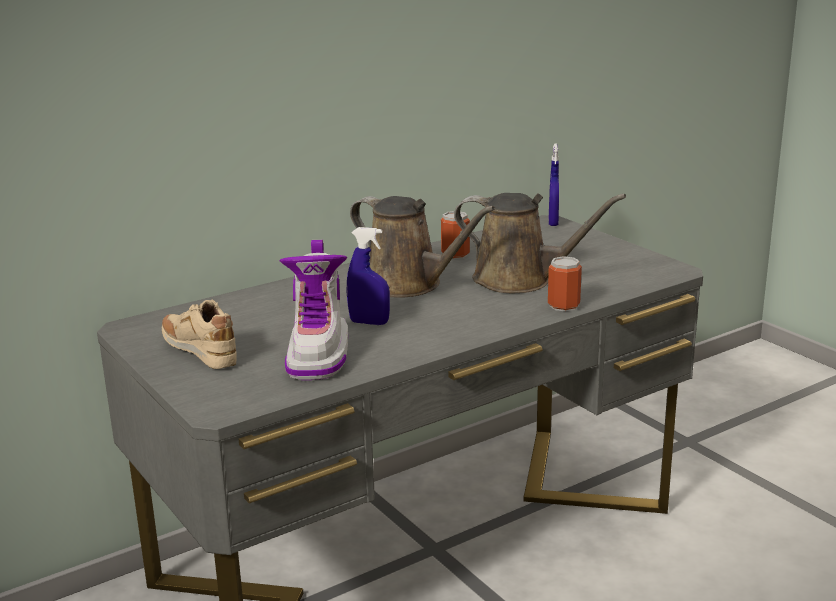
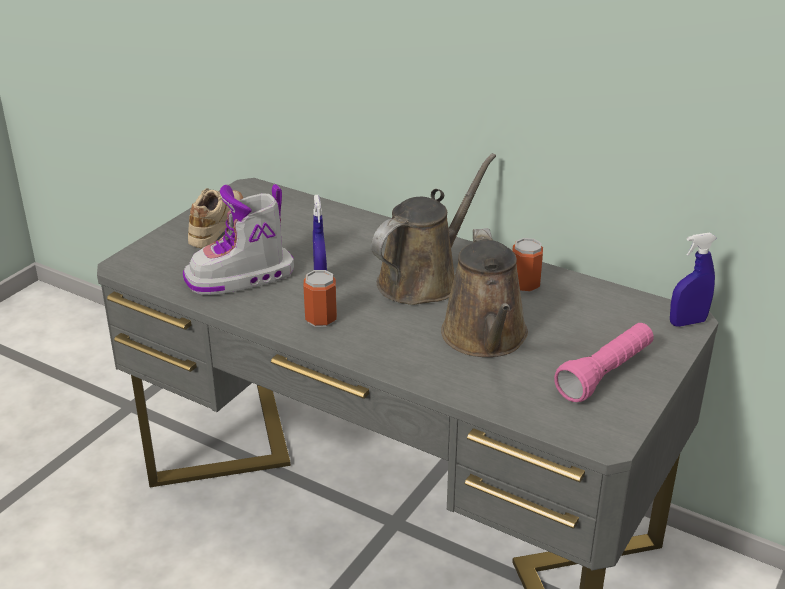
camera: 65 degrees right, 10 degrees up
brown watering can [350,196,495,298] -> brown watering can turned 150 degrees counterclockwise [371,153,496,305]
can [548,256,582,312] -> can moved to [303,270,337,327]
none -> pink flashlight [554,323,654,402]

